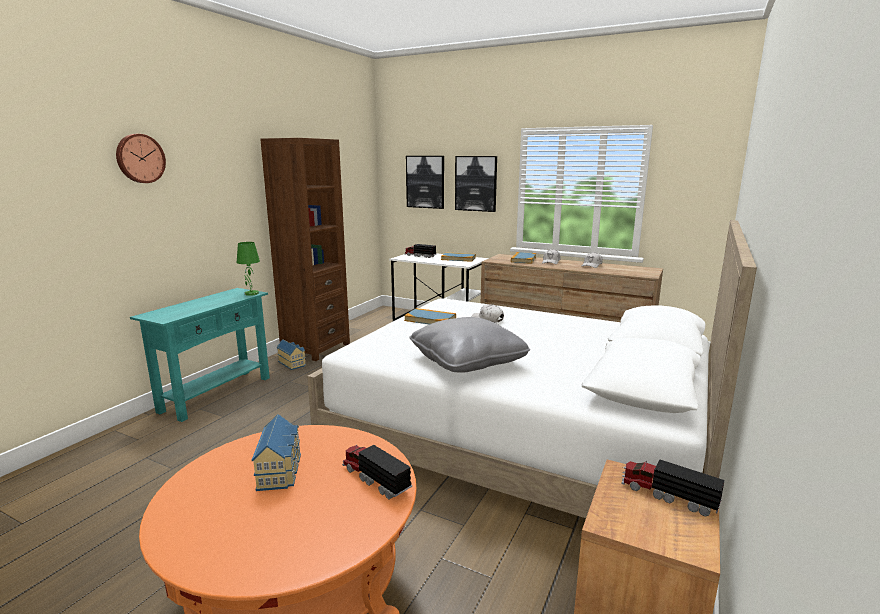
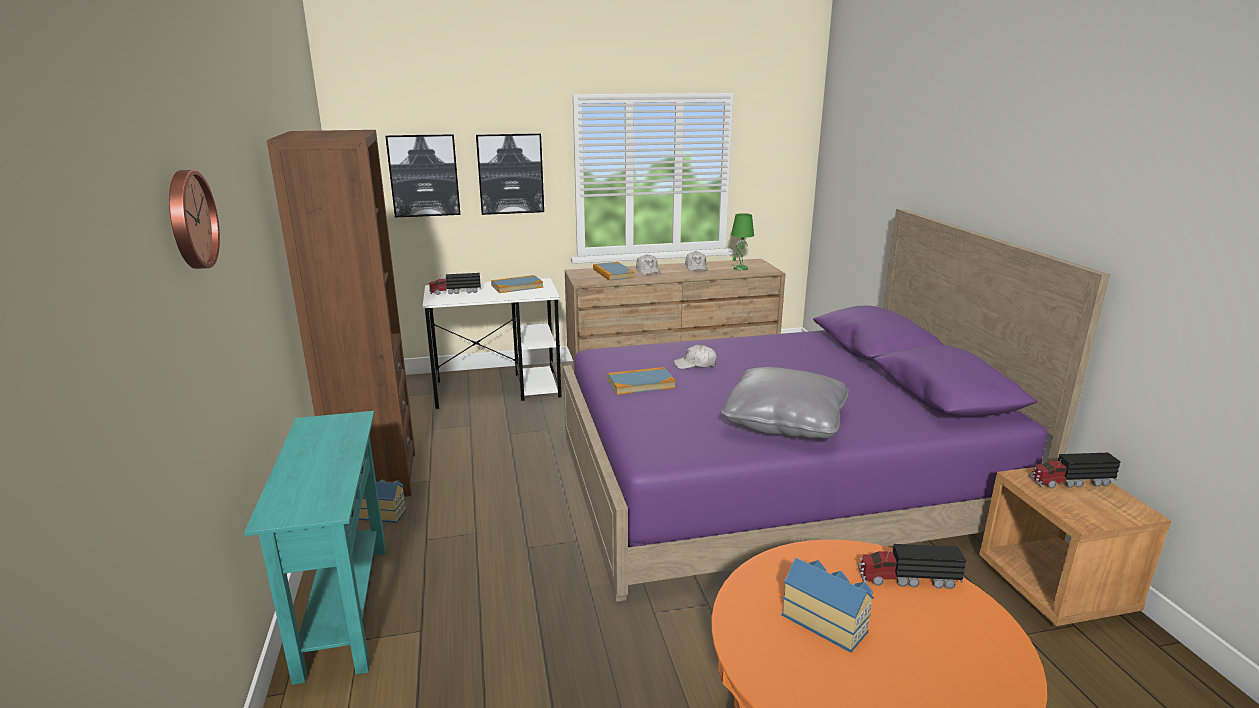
camera: 40 degrees left, 5 degrees up
green table lamp [237,242,260,296] -> green table lamp moved to [731,213,754,271]
white bed [307,220,757,518] -> purple bed [563,209,1110,602]

